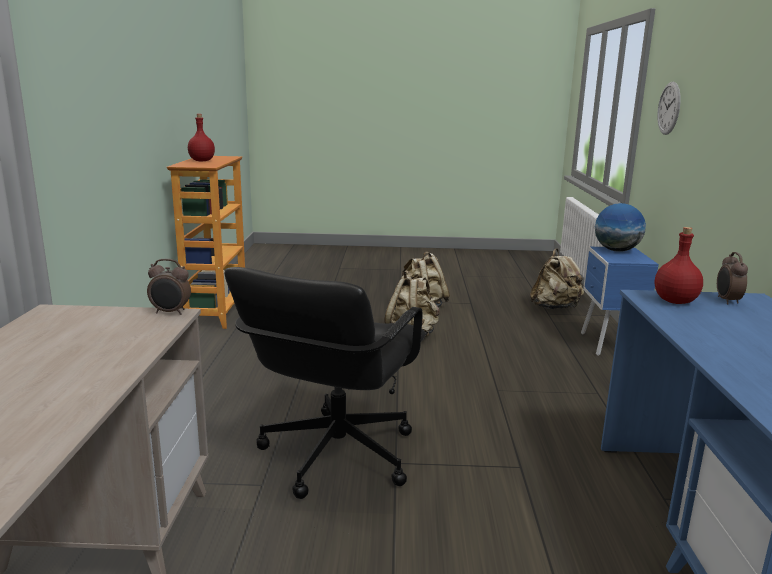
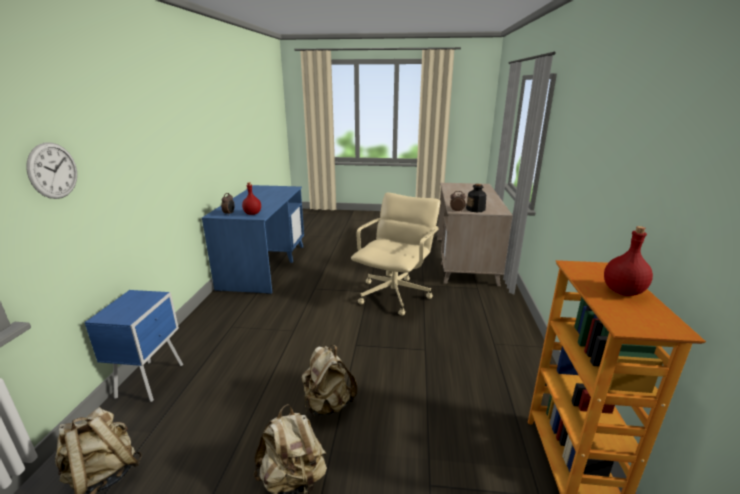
camera: 175 degrees left, 5 degrees up
black office chair [224,267,426,499] -> beige office chair [351,193,441,316]
globe [595,203,646,251] -> none
none -> bottle [466,184,486,212]

